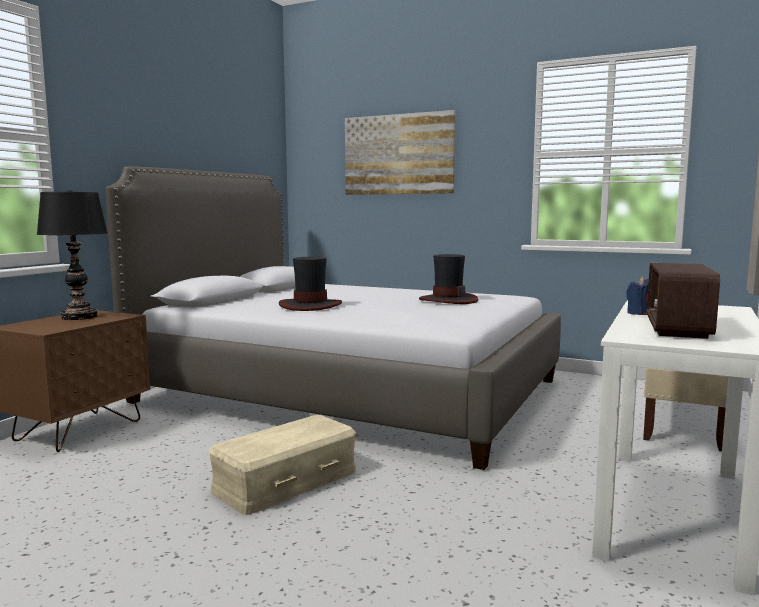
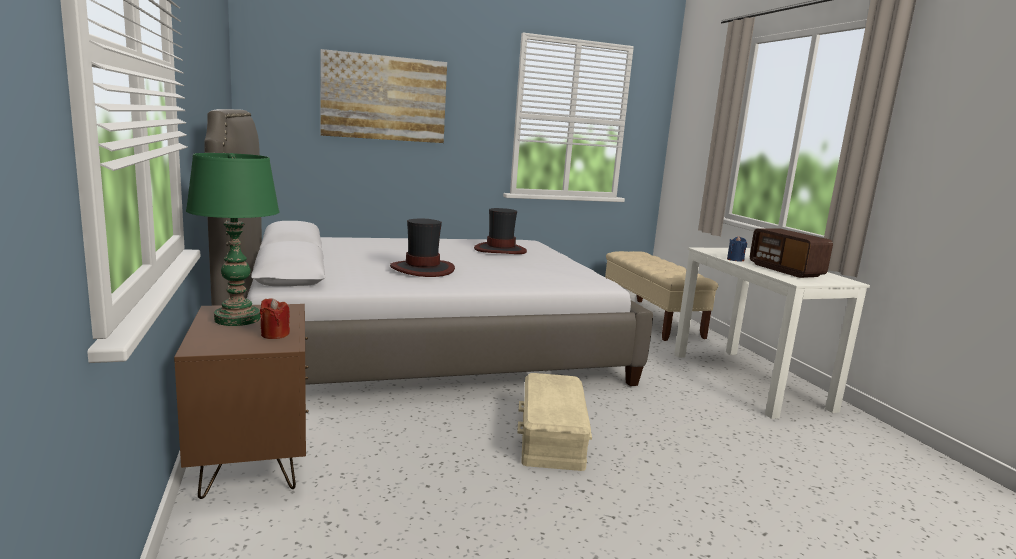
camera: 45 degrees left, 5 degrees up
black table lamp [37,190,108,320] -> green table lamp [186,153,280,326]
none -> red candle [260,298,290,339]

